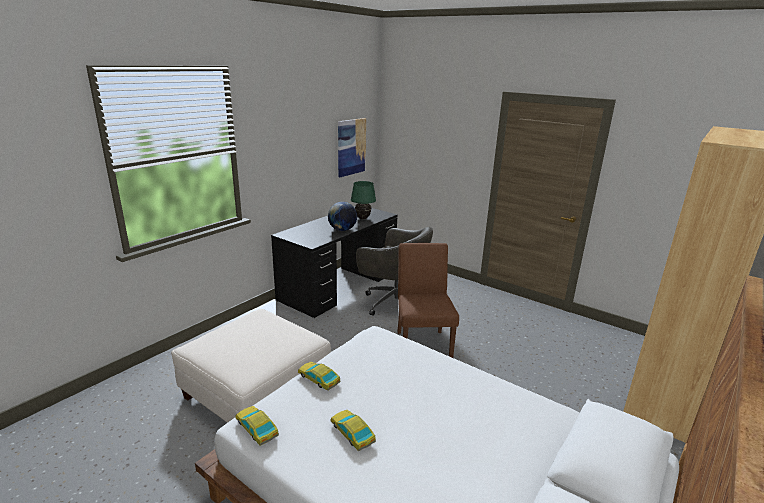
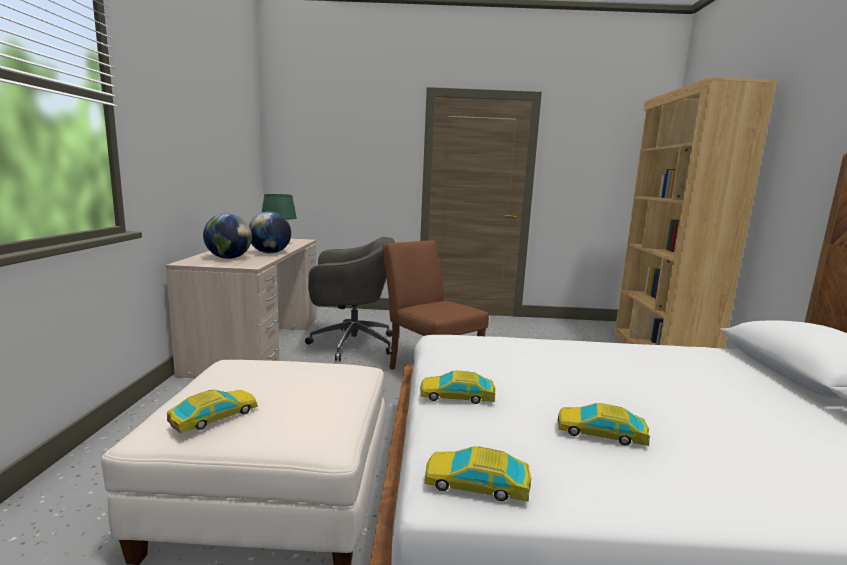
camera: 35 degrees left, 10 degrees down
black desk [271,206,398,318] -> beige desk [166,239,317,378]
picture [338,118,366,177] -> none
none -> toy car [167,390,258,433]
none -> globe [203,213,252,259]

